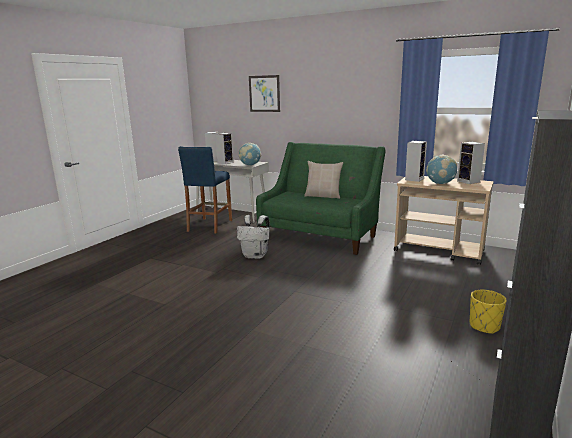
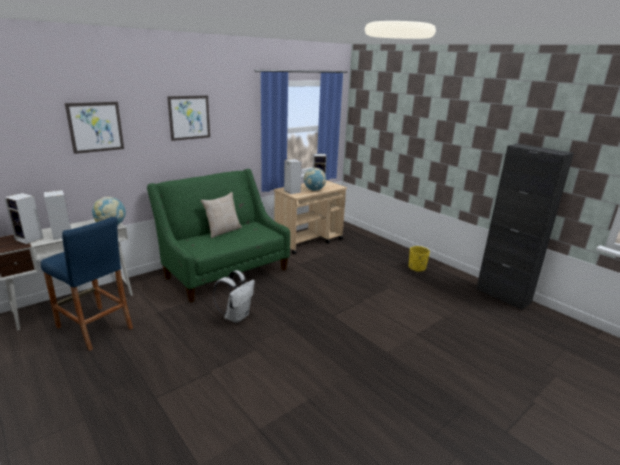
camera: 70 degrees left, 5 degrees up
none -> picture [167,95,210,141]

